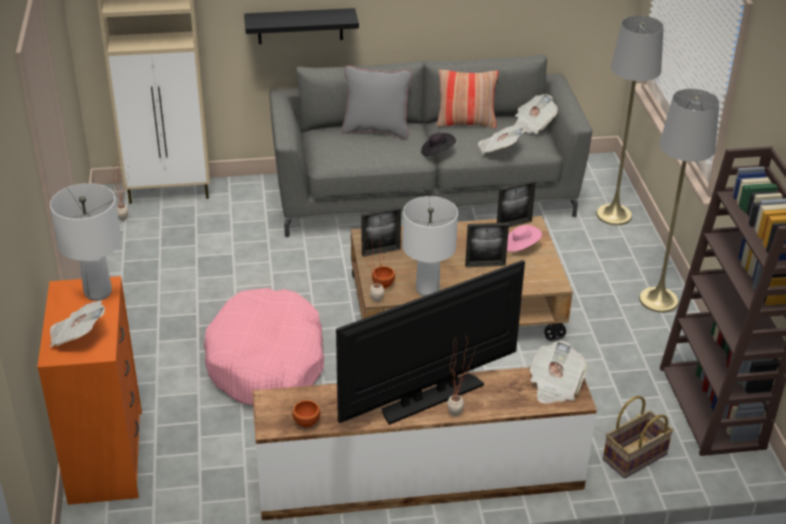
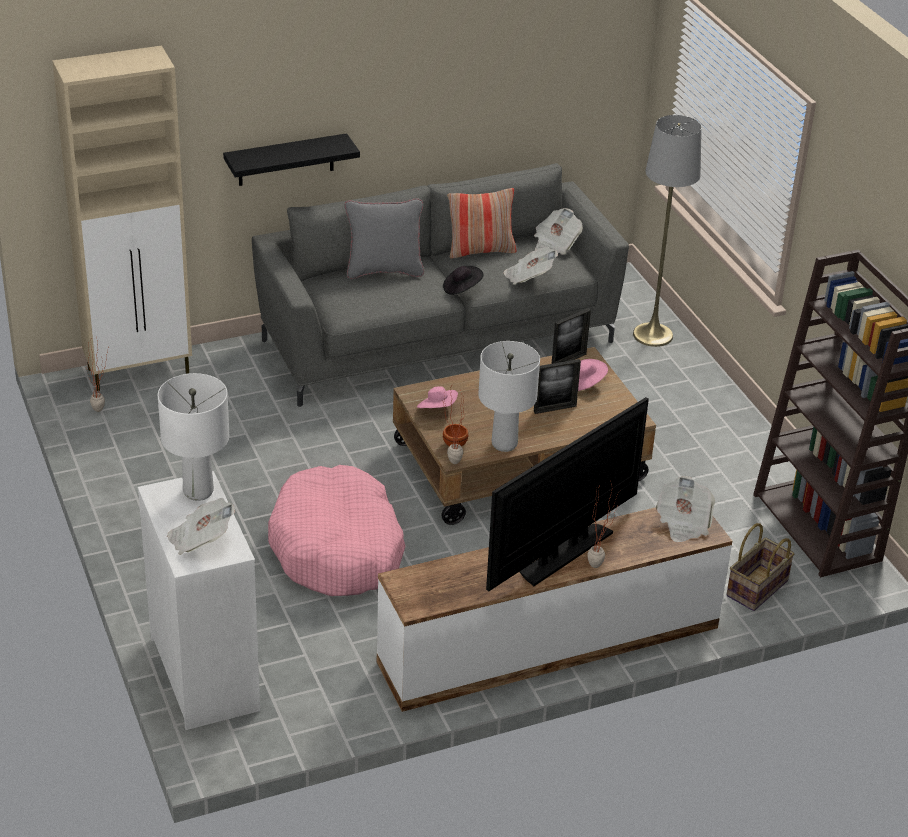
camera: 15 degrees left, 0 degrees up
orange dresser [37,276,142,505] -> white dresser [138,471,260,730]
brown bowl [292,400,320,428] -> none
picture frame [362,207,401,257] -> pink hat [417,386,458,408]
grey floor lamp [639,89,719,313] -> none

